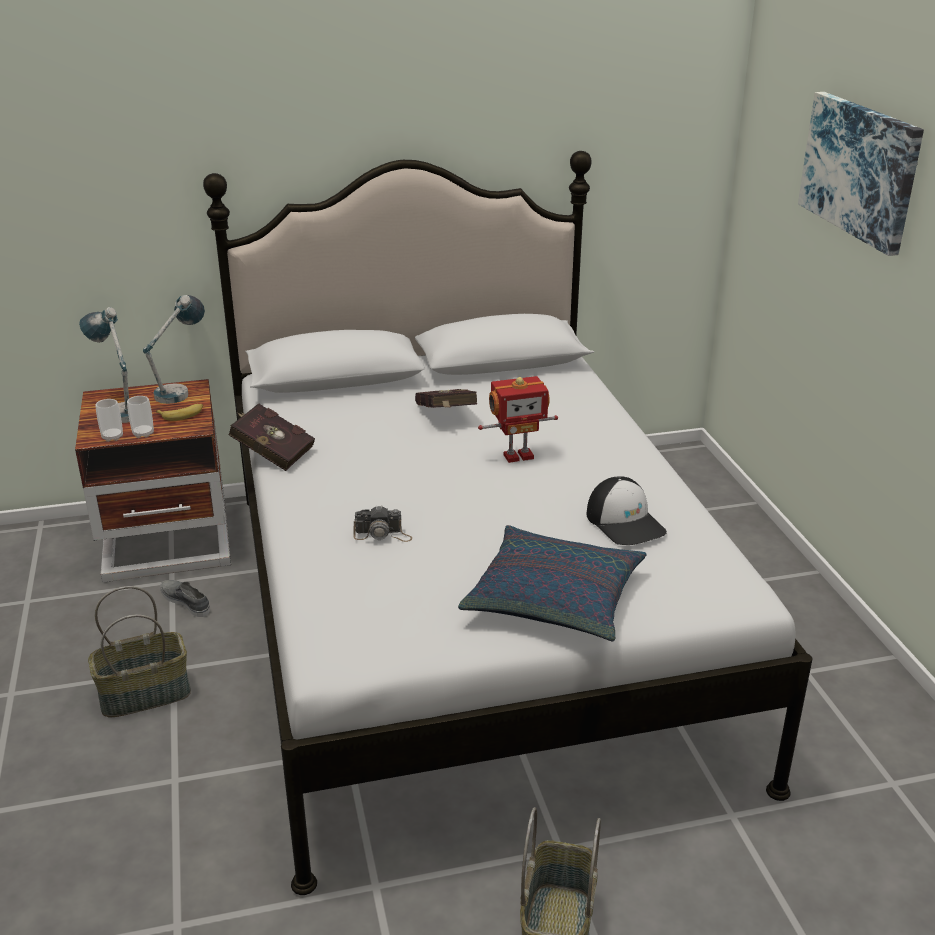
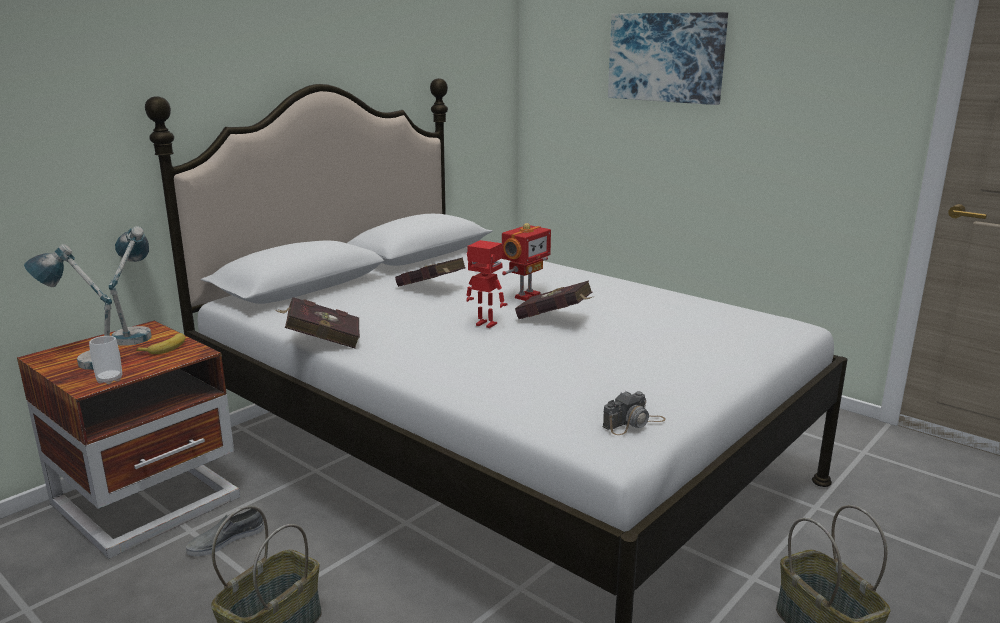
camera: 35 degrees left, 10 degrees down
cup [127,396,154,438] -> none
grey shoe [160,580,210,617] -> grey shoe turned 45 degrees counterclockwise [186,509,264,556]
camera [353,505,412,542] -> camera moved to [603,391,666,435]
blue pillow [458,525,647,642] -> none
cap [587,477,667,545] -> none
none -> toy robot [466,240,507,328]
none -> red book [515,281,595,319]

